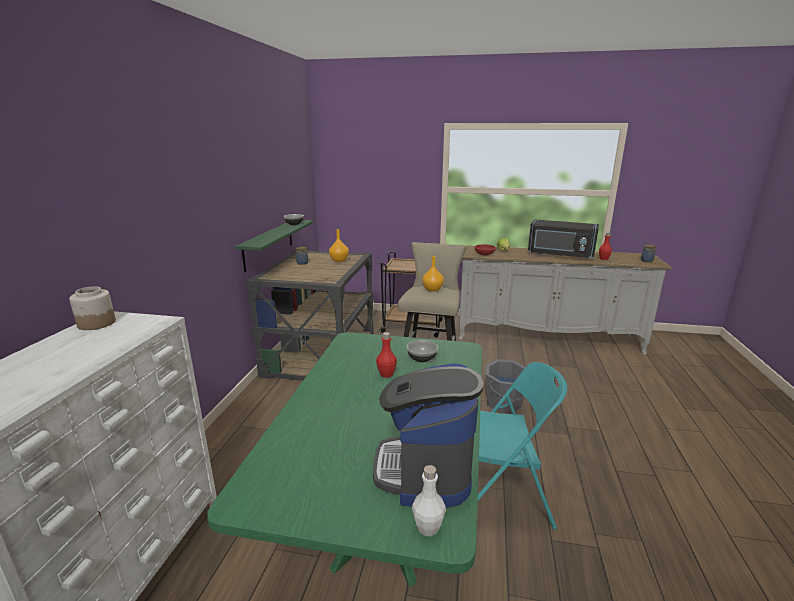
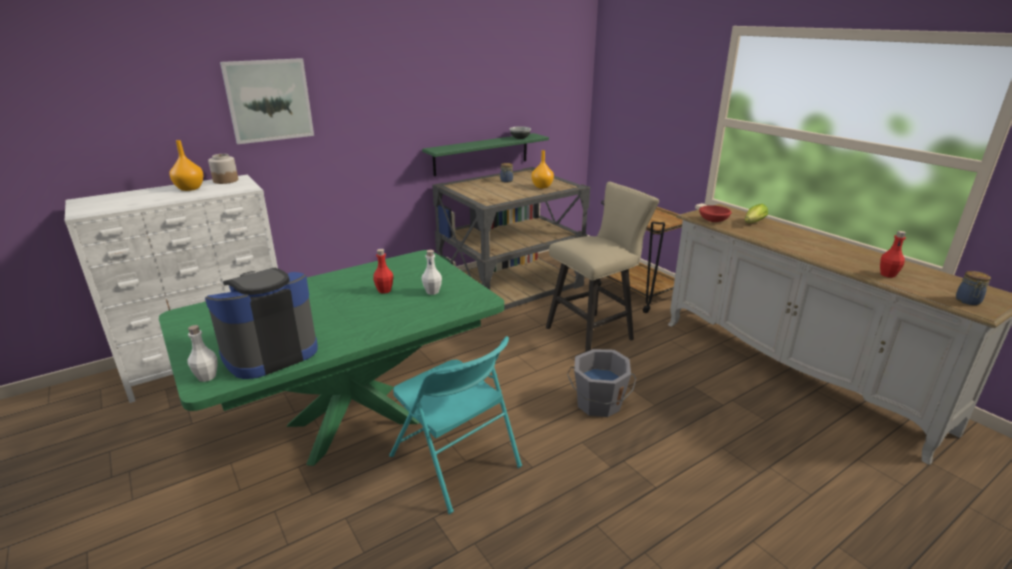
camera: 45 degrees right, 5 degrees up
bowl [407,340,438,362] -> white bottle [421,250,442,295]
orange vase [422,256,444,292] -> orange vase moved to [170,140,203,191]
black microwave [528,219,599,259] -> none
none -> picture [220,58,314,144]

